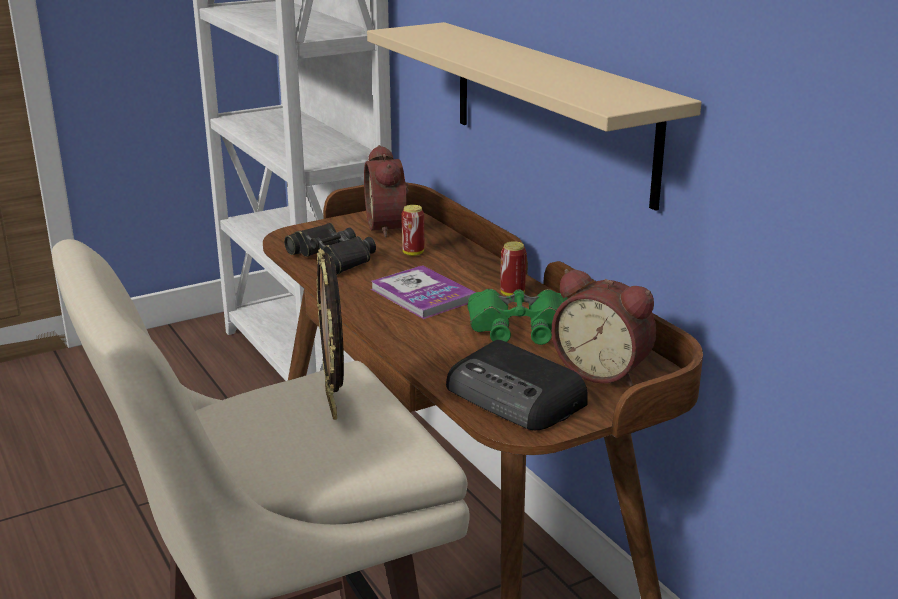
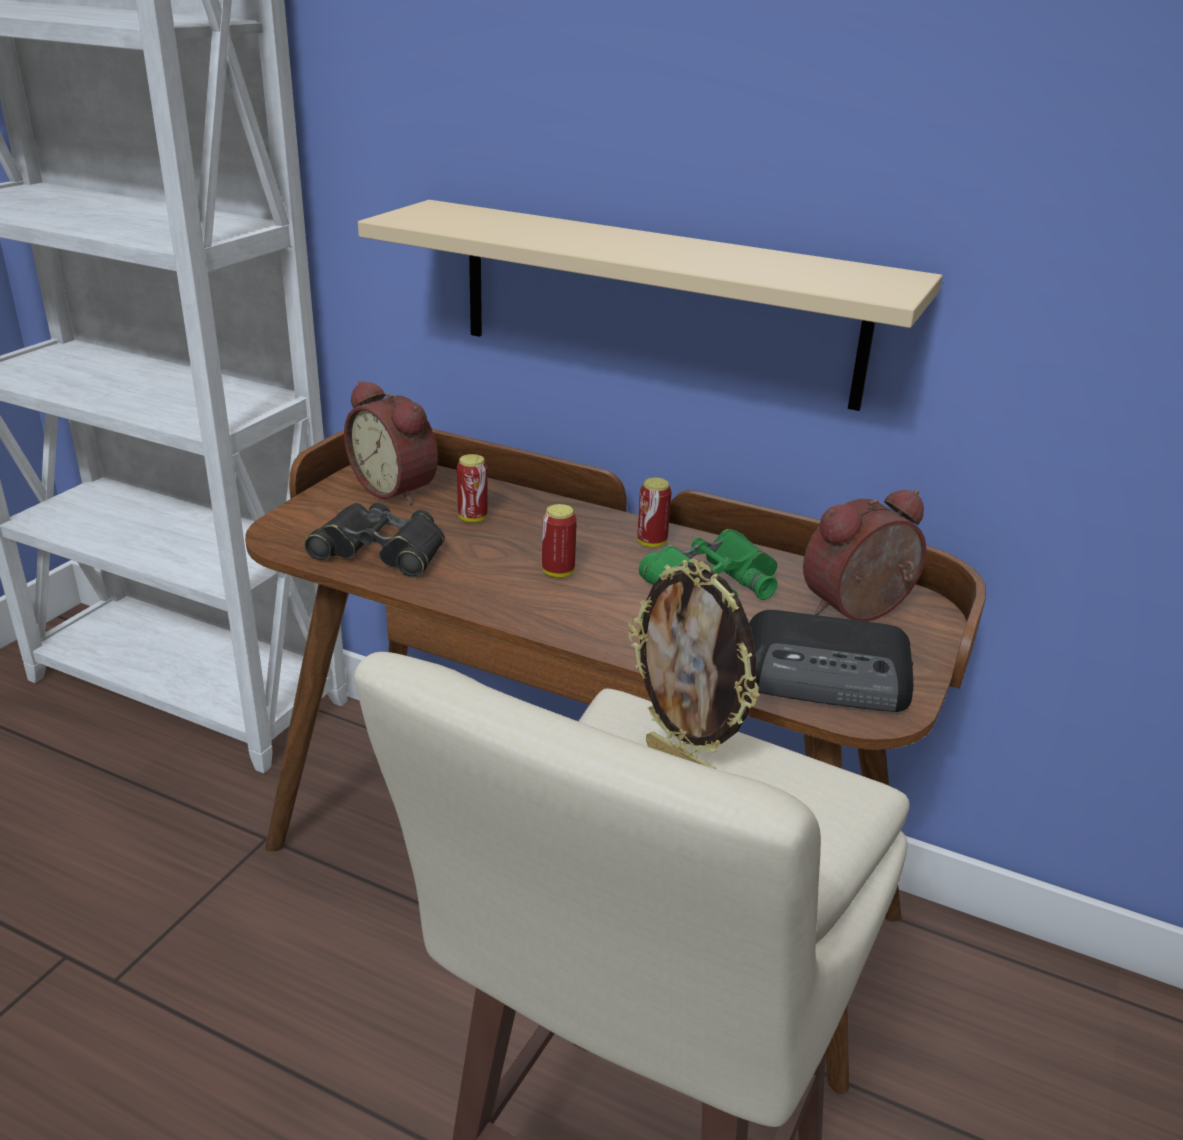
camera: 35 degrees left, 5 degrees up
book [371,265,476,319] -> can [542,504,577,578]
alarm clock [552,269,656,386] -> alarm clock turned 150 degrees clockwise [803,489,926,622]

